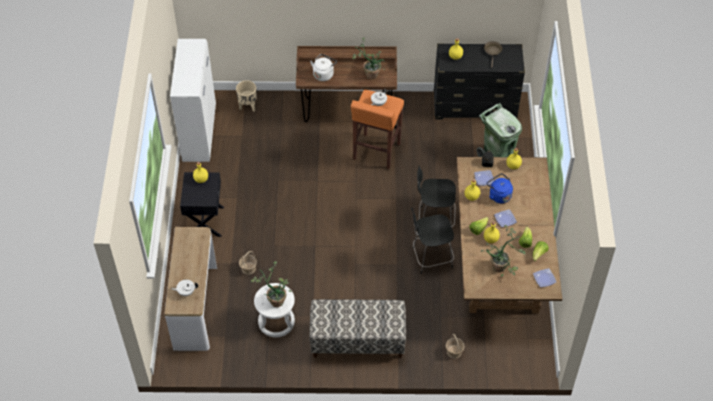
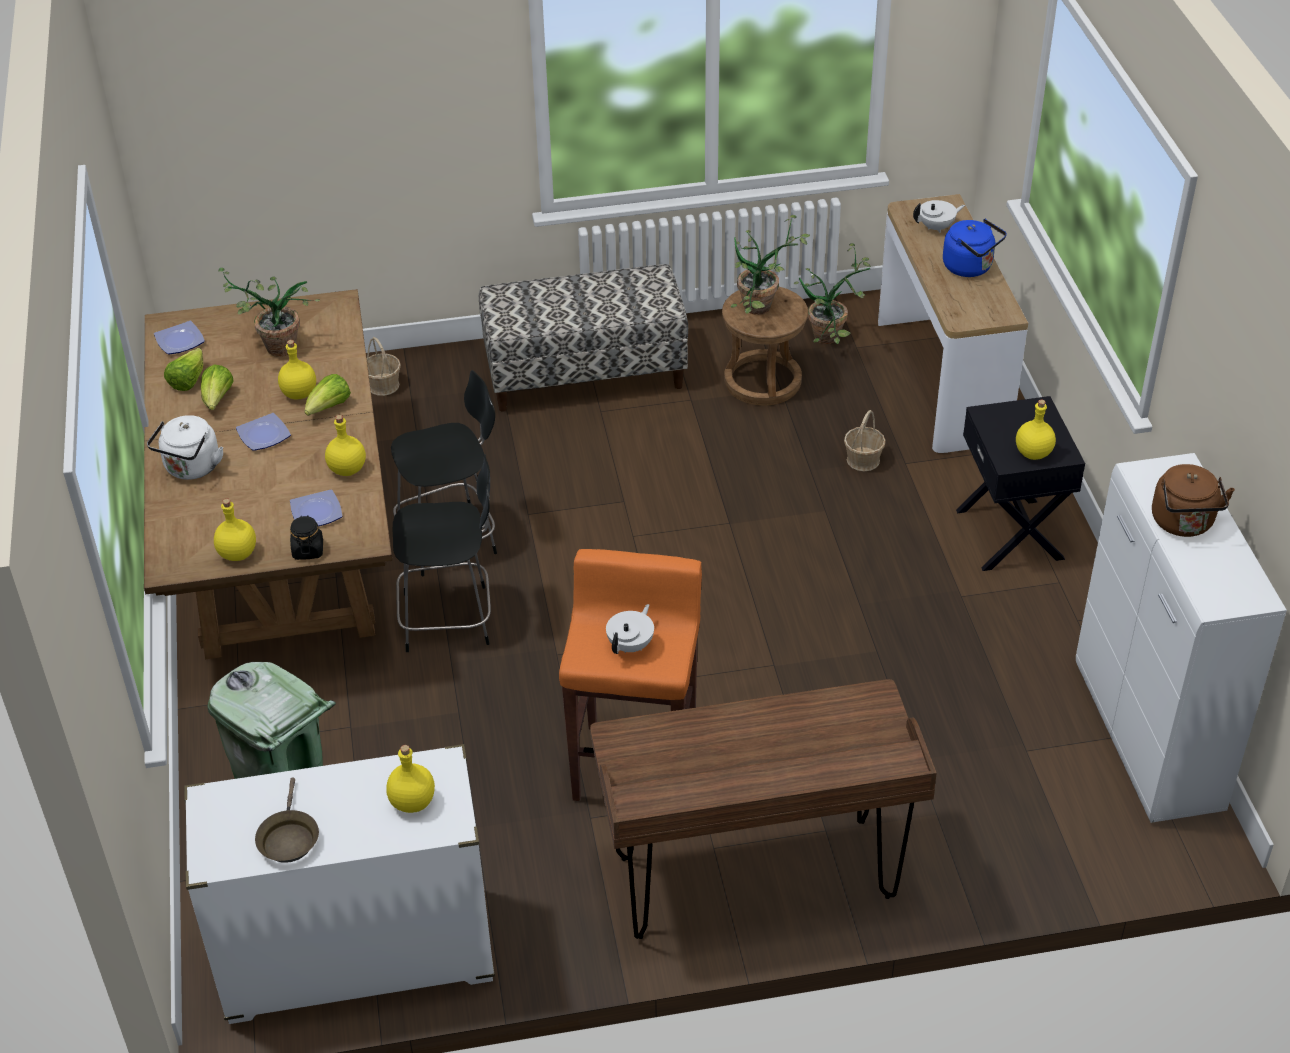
camera: 170 degrees right, 10 degrees down
beige planter [236,80,257,111] -> none
white stool [254,283,295,338] -> brown stool [722,287,808,406]
white kettle [310,54,337,81] -> white kettle moved to [147,415,224,480]
potted plant [352,38,385,80] -> potted plant moved to [794,243,871,344]
black dresser [434,43,525,119] -> white dresser [184,744,495,1024]
blue kettle [487,173,513,203] -> blue kettle moved to [943,219,1007,277]
none -> brown kettle [1152,464,1235,537]

